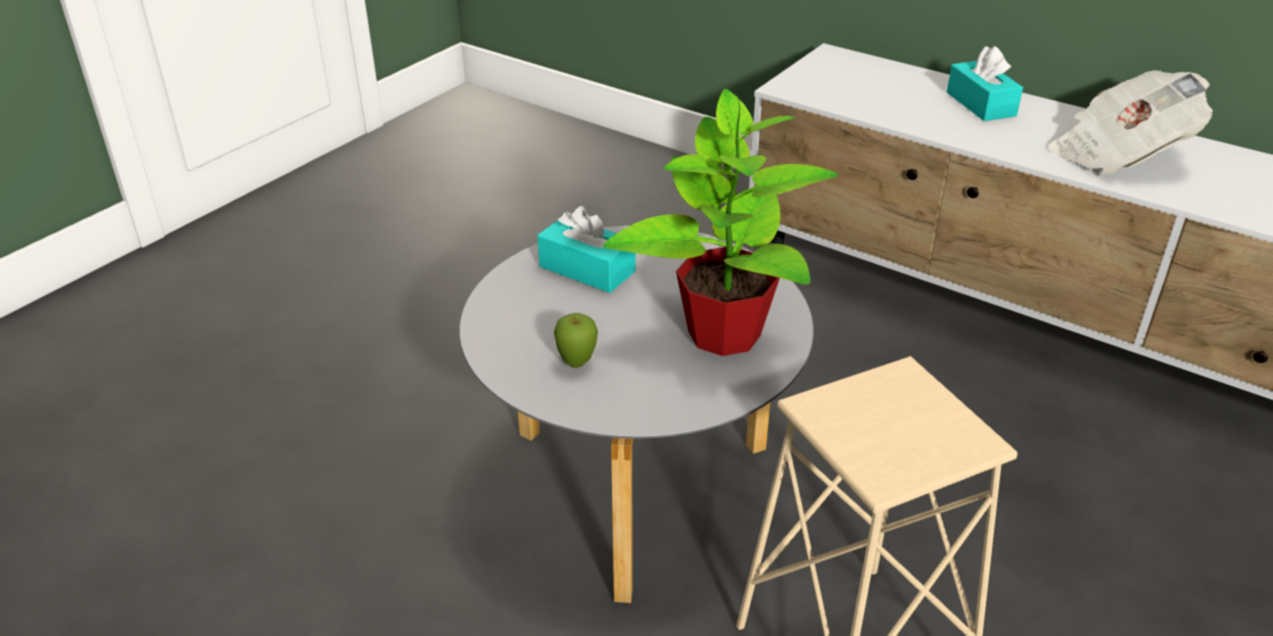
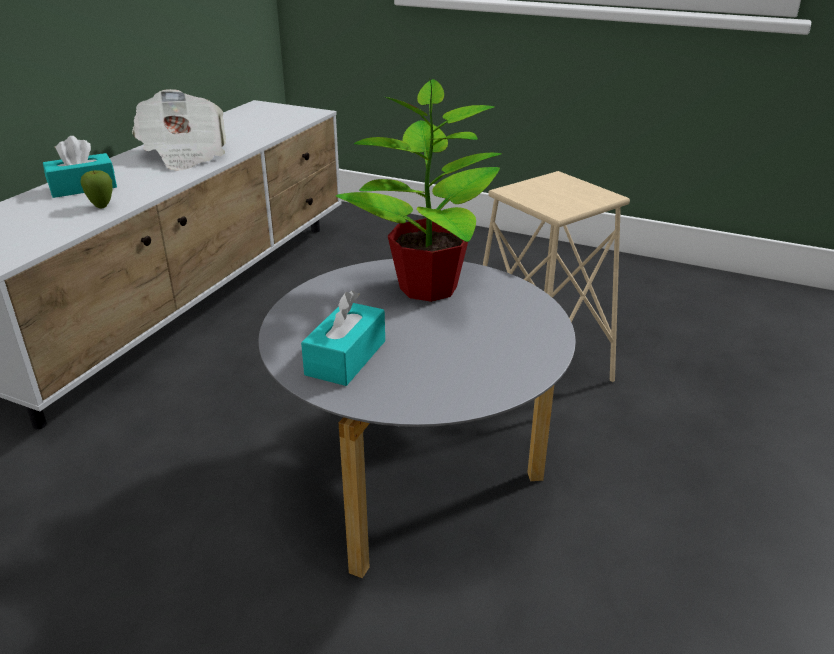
camera: 100 degrees left, 5 degrees down
apple [554,313,598,368] -> apple moved to [80,170,113,208]

